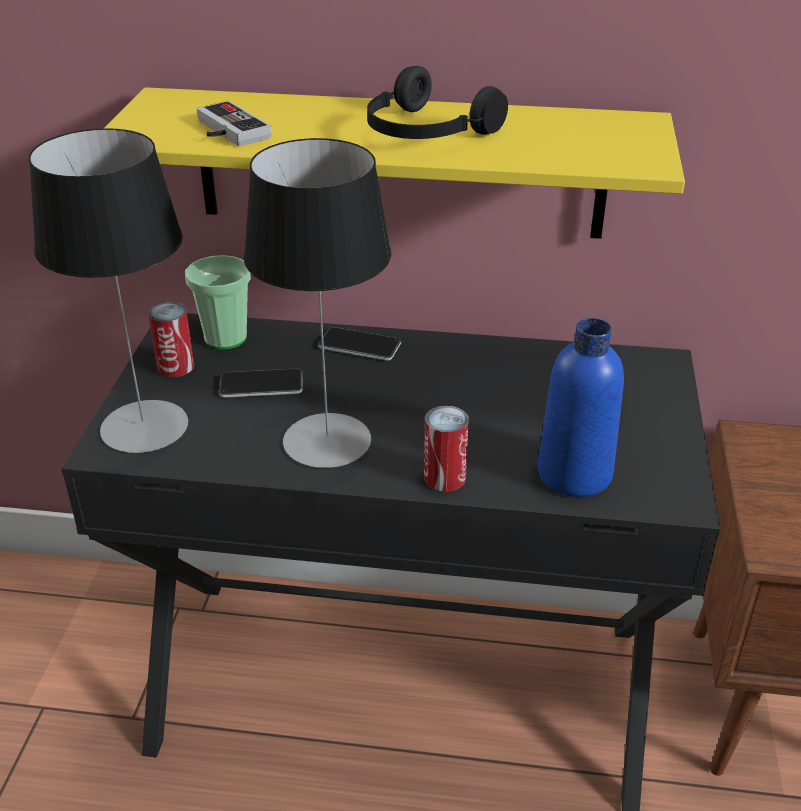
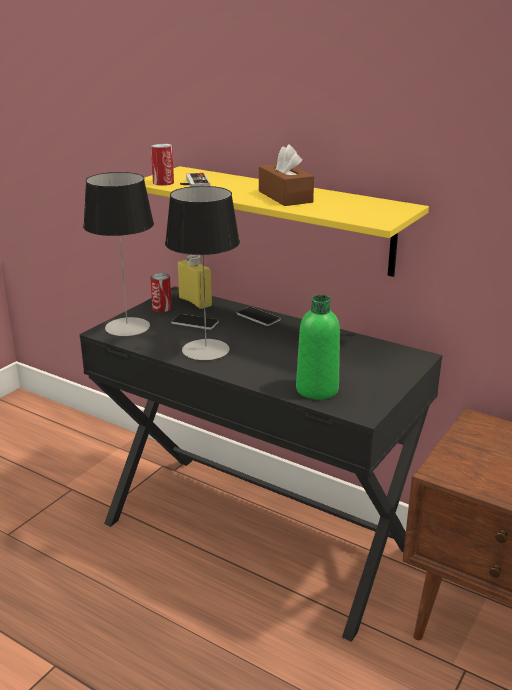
camera: 25 degrees right, 10 degrees down
cup [185,255,251,350] -> yellow bottle [178,255,212,309]
black headphones [367,66,508,139] -> brown tissue box [259,144,314,206]
can [424,406,469,492] -> can moved to [151,143,174,186]
blue bottle [538,318,624,497] -> green bottle [296,295,340,399]

